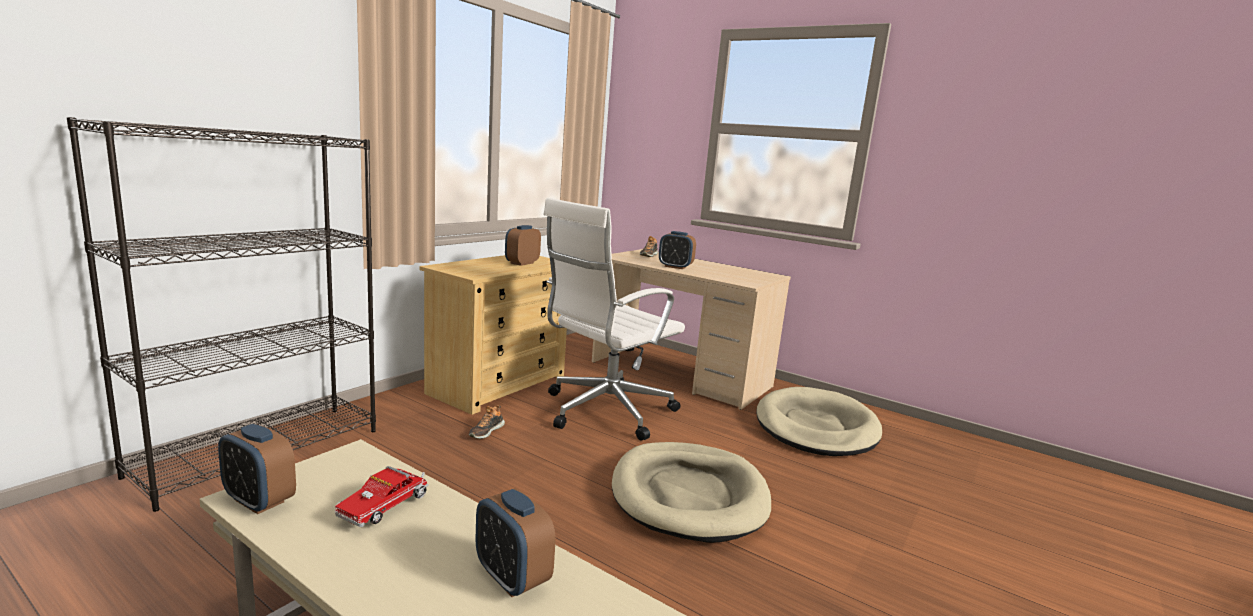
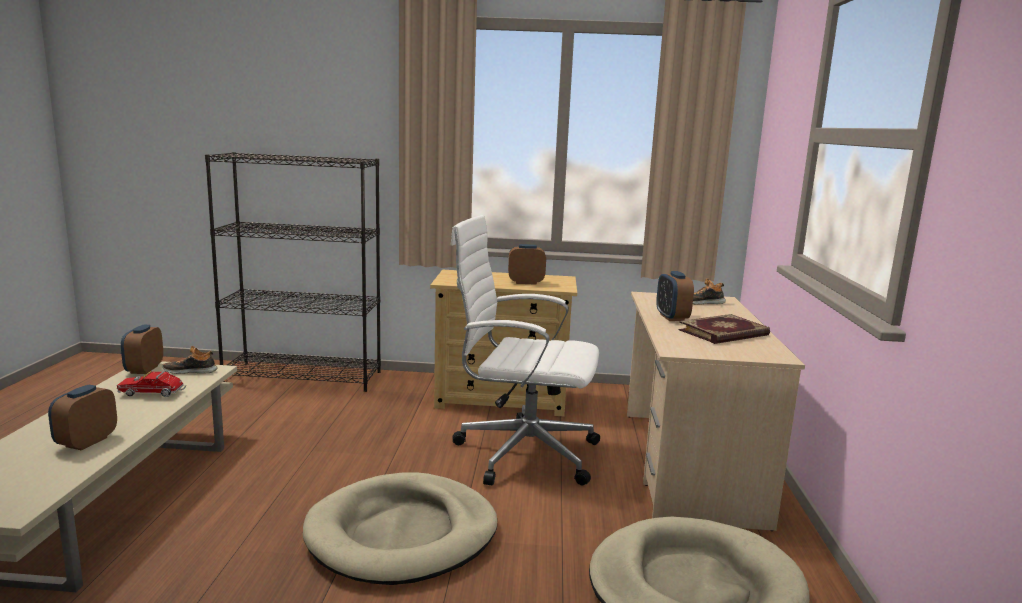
camera: 60 degrees right, 0 degrees up
shoe [469,405,505,439] -> shoe moved to [162,346,218,374]
none -> book [679,314,770,344]

